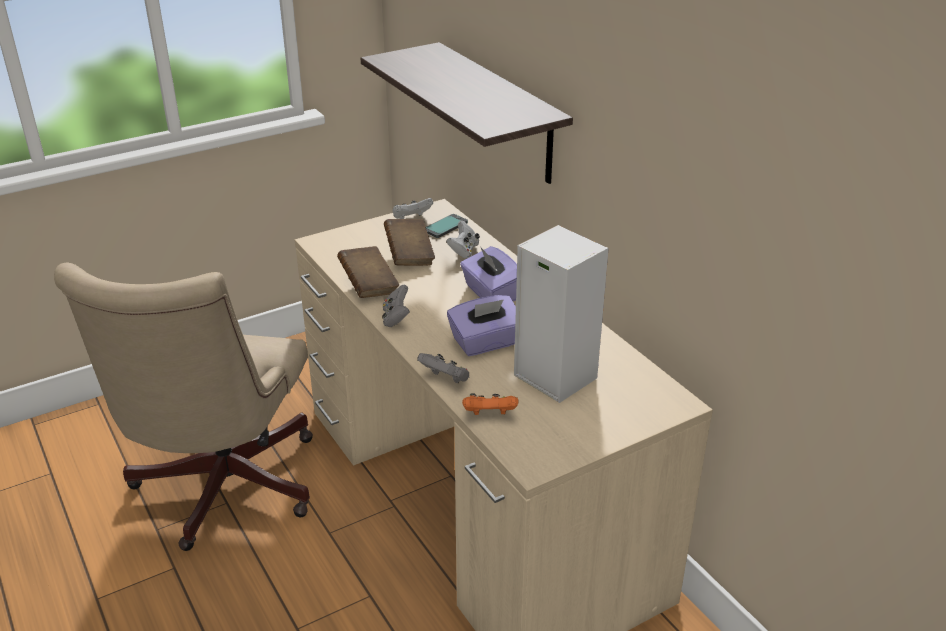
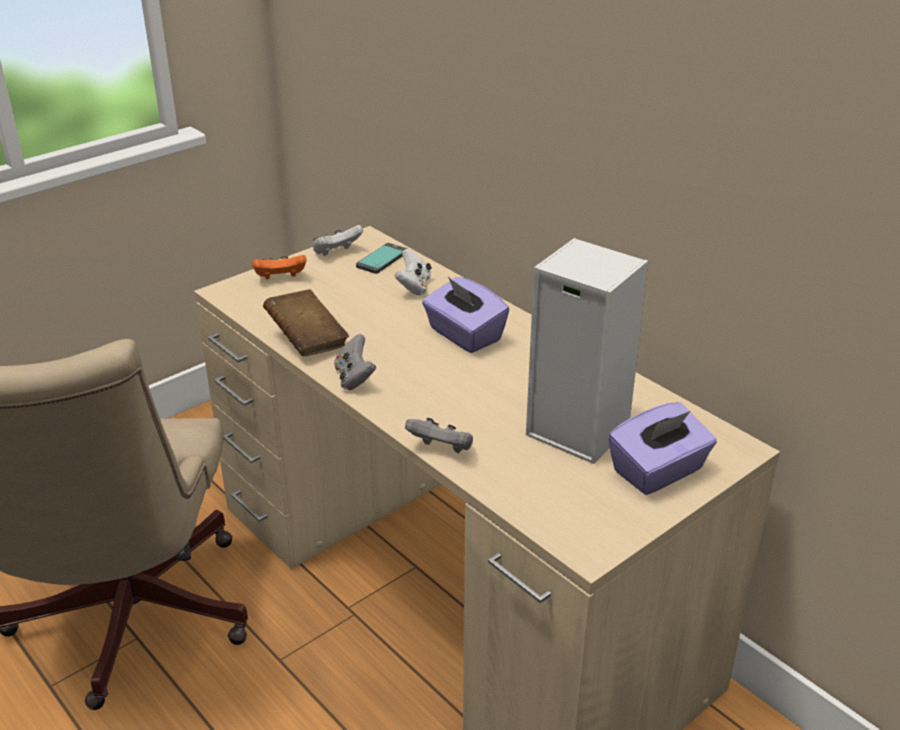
camera: 10 degrees left, 0 degrees up
shelf [360,42,573,184] -> none
brown book [384,219,435,266] -> none
purple tissue box [447,295,516,356] -> purple tissue box moved to [608,402,717,495]
orange game controller [462,393,519,415] -> orange game controller moved to [252,255,307,279]

